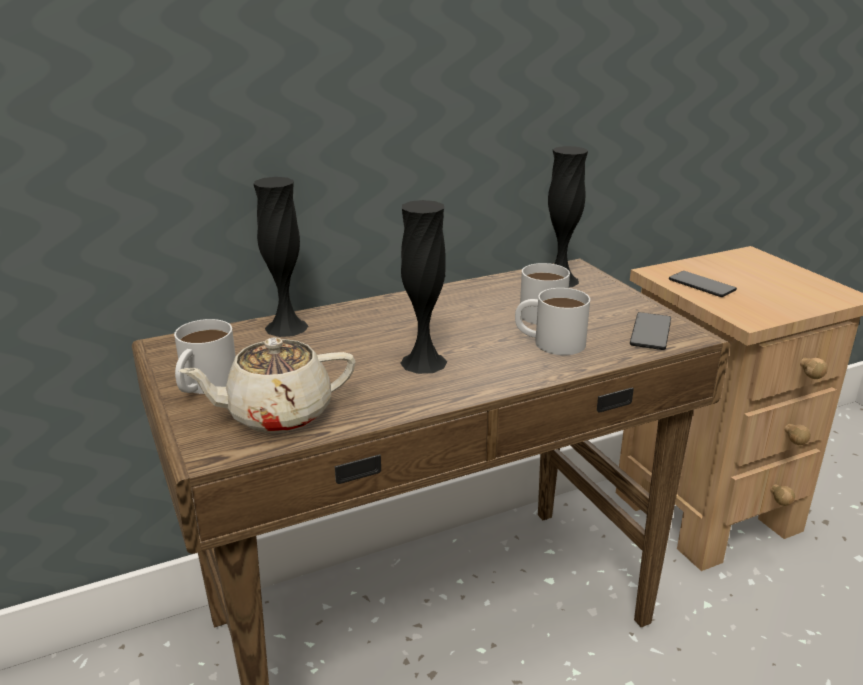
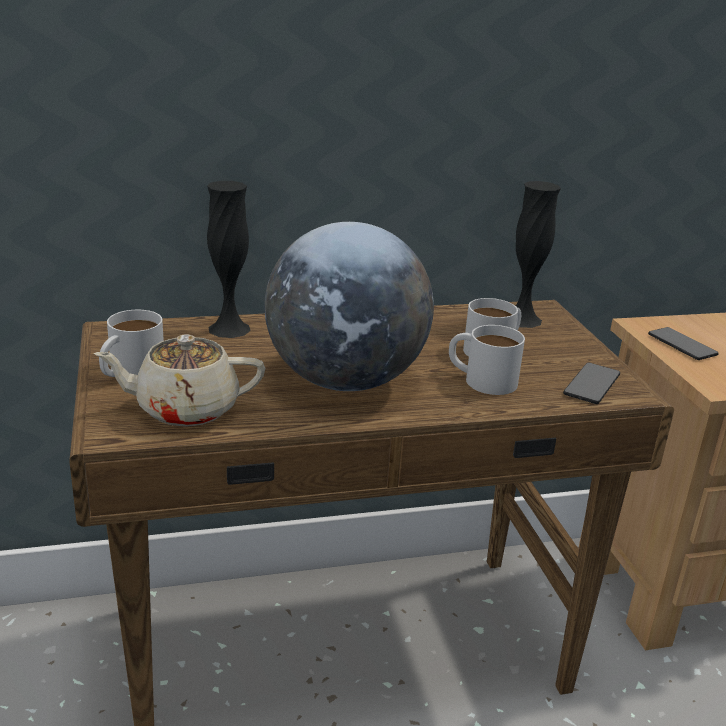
camera: 10 degrees right, 0 degrees up
black vase [400,200,447,374] -> globe [265,222,434,391]

